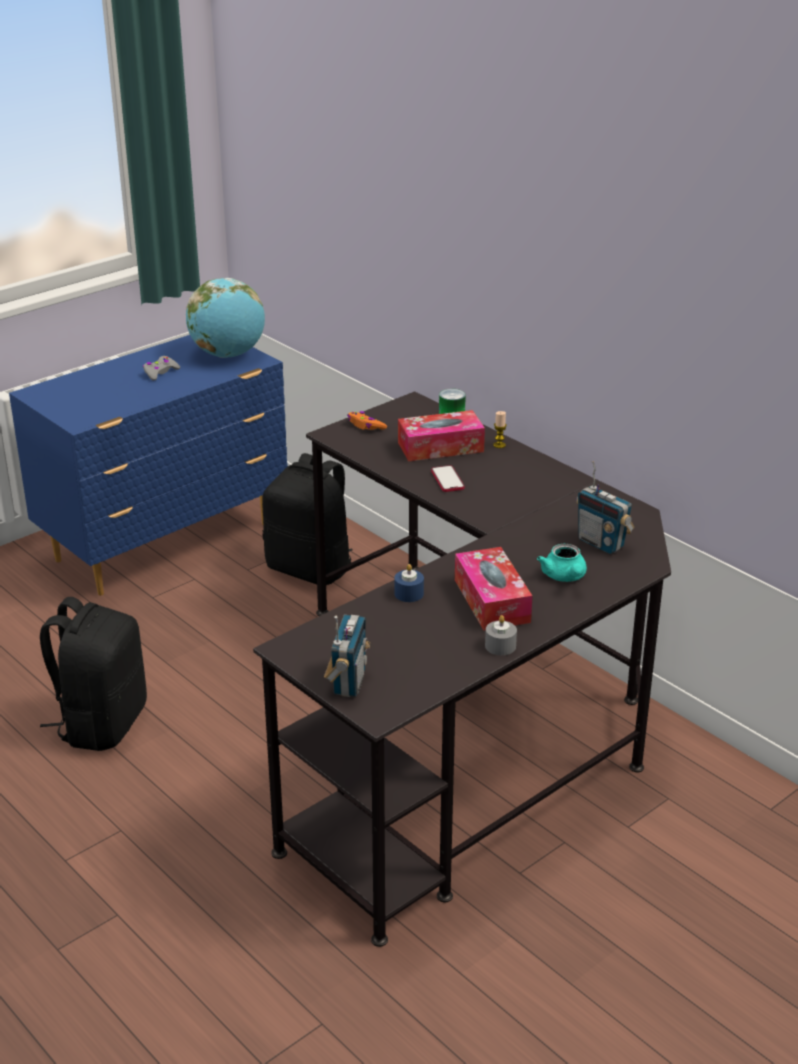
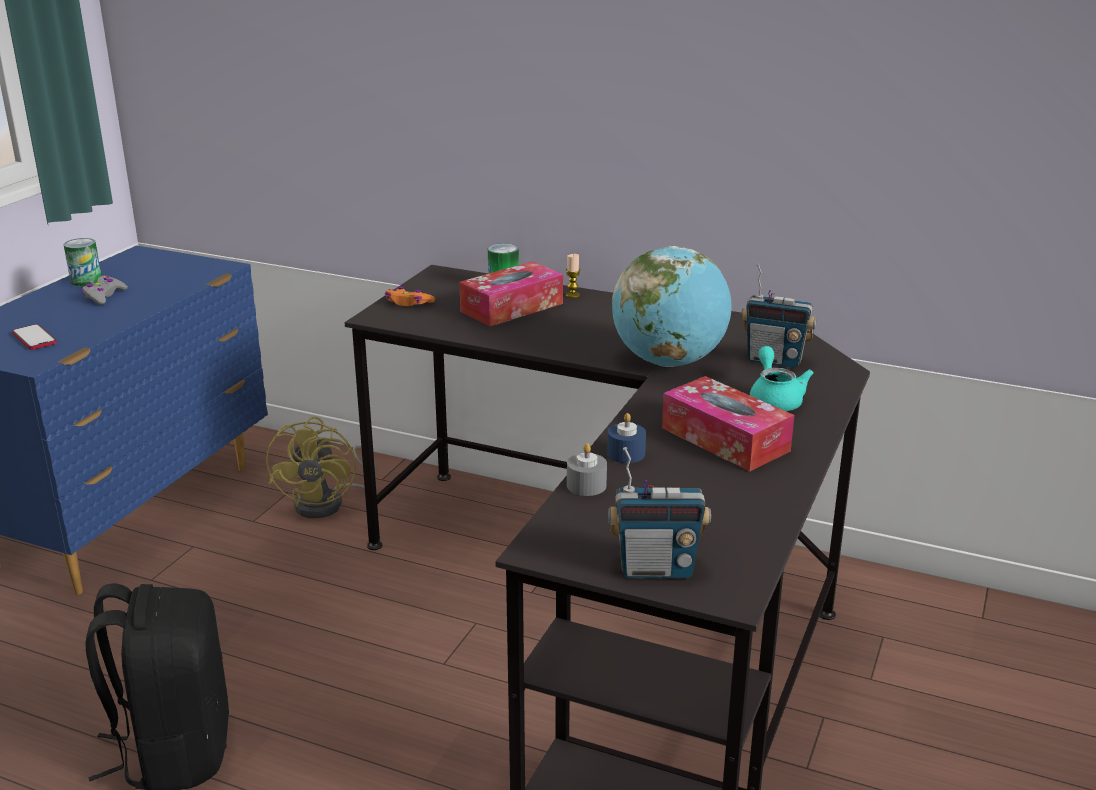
camera: 25 degrees left, 5 degrees down
globe [186,278,265,358] -> globe moved to [612,246,731,367]
black backpack [262,453,353,585] -> yellow fan [266,416,376,519]
radio [324,615,370,697] -> radio turned 105 degrees clockwise [608,447,711,578]
phone [431,465,465,492] -> phone moved to [12,324,57,350]
grey candle [485,615,517,655] -> grey candle moved to [567,443,607,496]
turquoise teapot [537,544,587,582] -> turquoise teapot turned 150 degrees counterclockwise [750,346,814,411]
none -> can [64,238,101,286]

